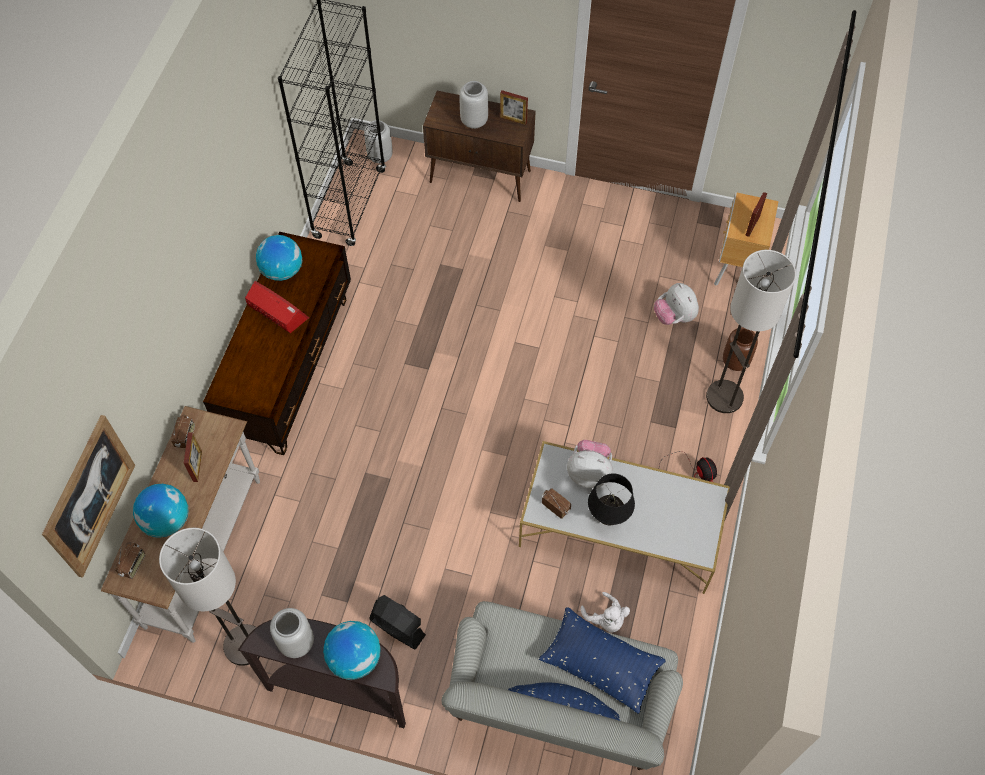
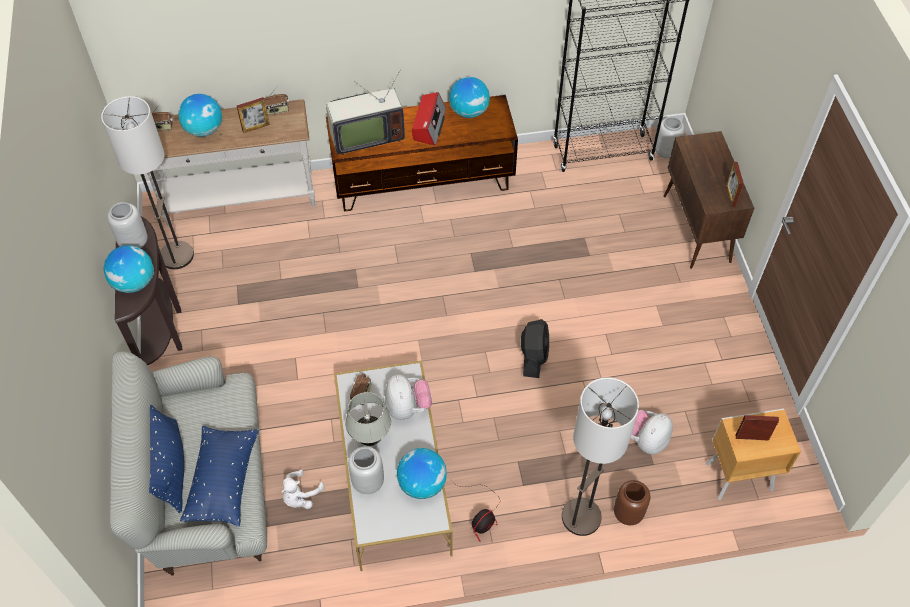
camera: 65 degrees right, 5 degrees down
picture [42,415,135,578] -> none
black fan [369,595,426,650] -> black fan moved to [521,319,549,378]
grey vase [460,81,488,129] -> grey vase moved to [348,446,384,494]
black table lamp [588,473,635,525] -> white table lamp [345,392,391,446]
none -> television [326,69,405,155]
none -> globe [397,448,447,499]

